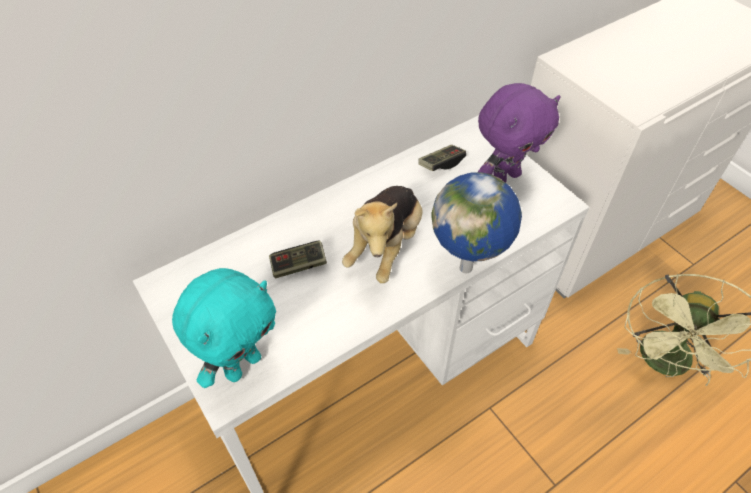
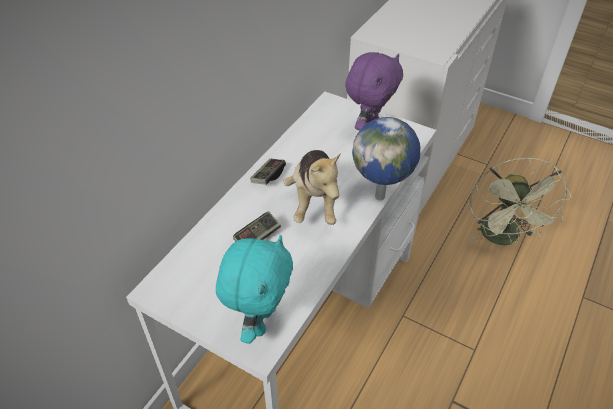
camera: 25 degrees left, 5 degrees down
game controller [418,145,466,171] -> game controller moved to [250,159,286,185]

